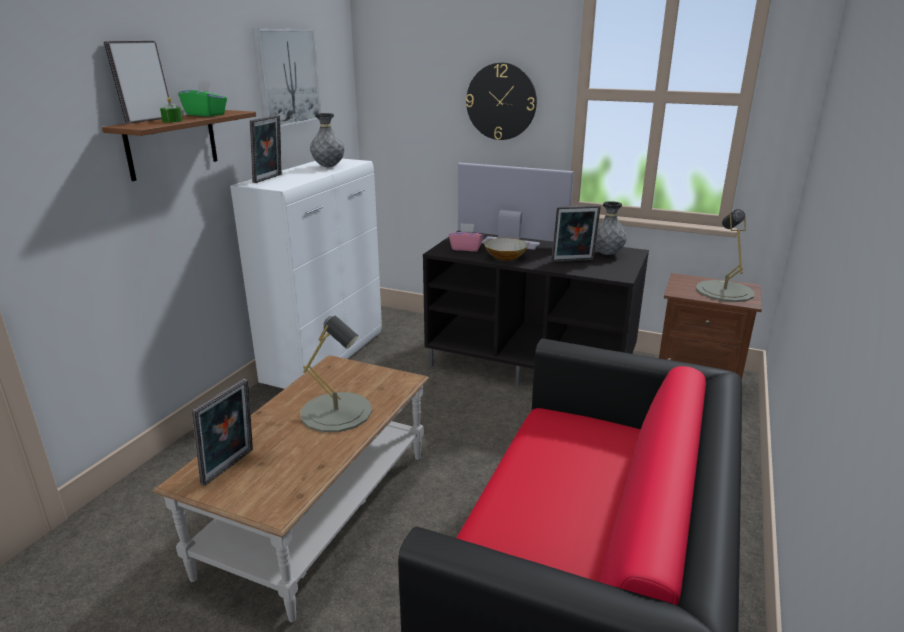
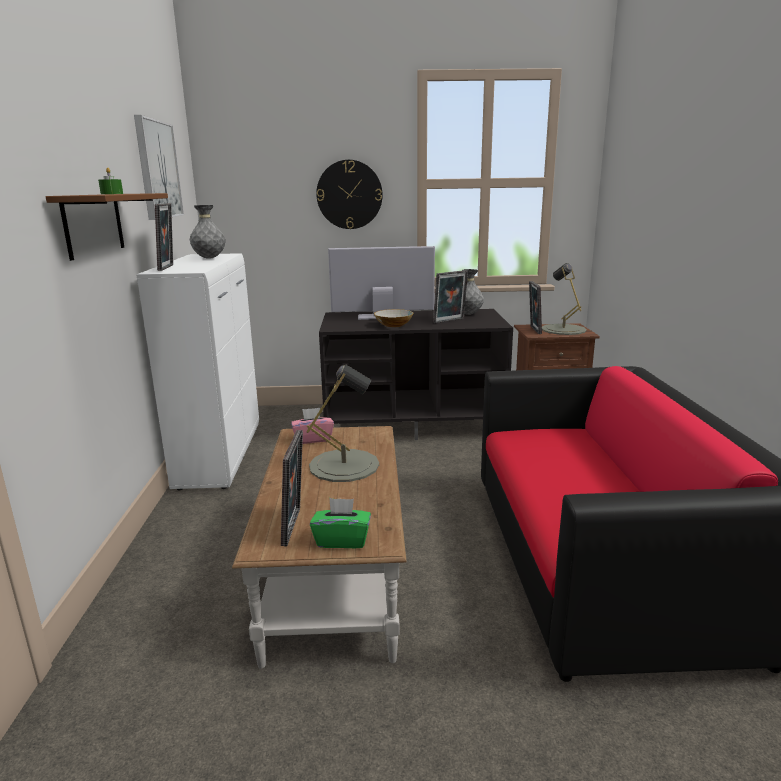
camera: 25 degrees left, 5 degrees down
picture frame [104,41,169,124] -> picture frame moved to [529,281,542,334]
green tissue box [179,81,227,117] -> green tissue box moved to [310,498,371,548]
pink tissue box [449,223,484,251] -> pink tissue box moved to [291,408,334,444]

